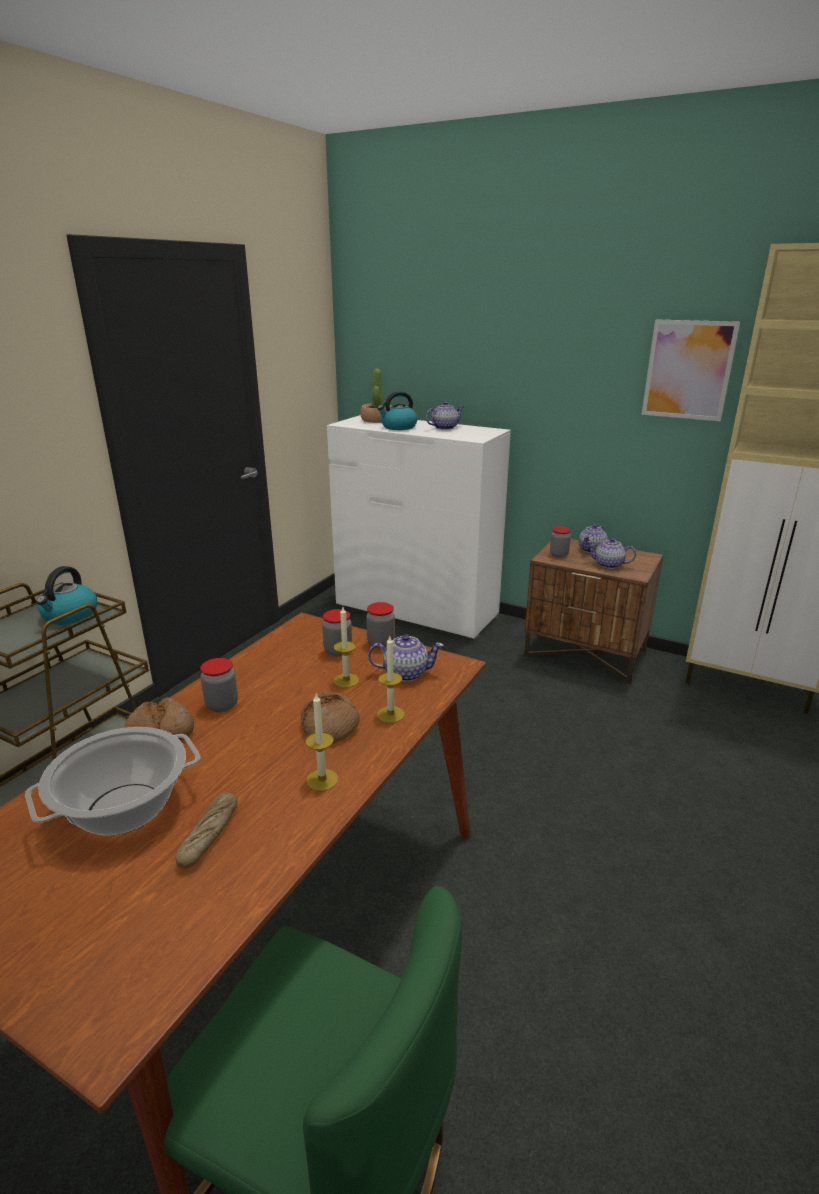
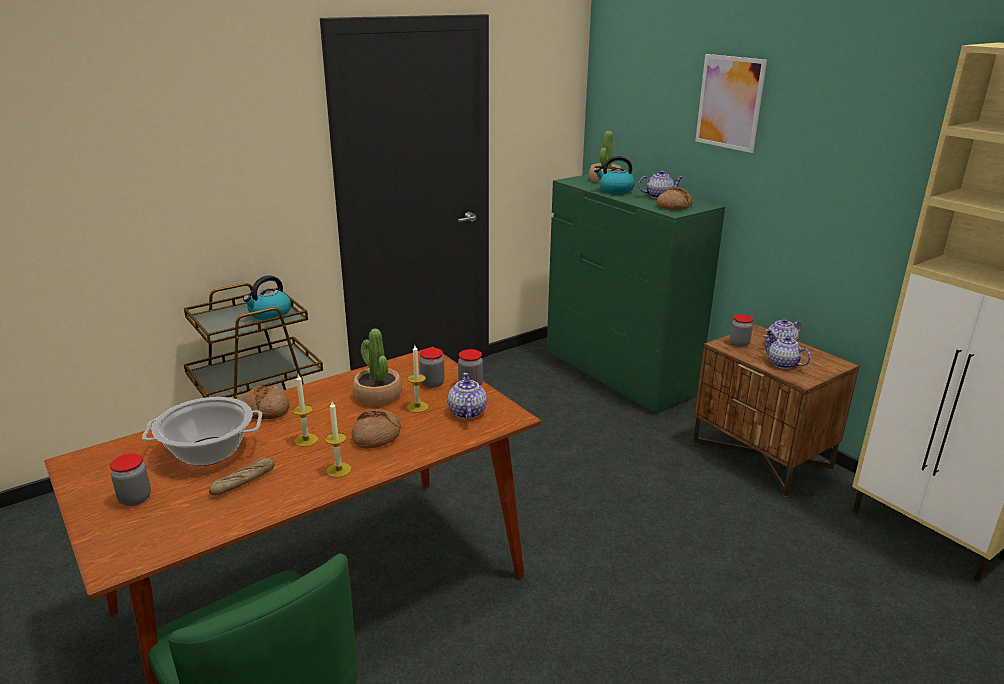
camera: 25 degrees right, 0 degrees up
jar [200,658,238,712] -> jar moved to [110,454,151,506]
white dresser [327,415,511,639] -> green dresser [547,174,725,414]
teapot [368,634,444,682] -> teapot turned 120 degrees counterclockwise [448,373,487,419]
candle [377,636,405,723] -> candle moved to [292,374,318,447]
picture [641,319,740,421] -> picture moved to [695,54,767,153]
none -> potted plant [353,328,402,406]
none -> bread [656,187,693,210]

